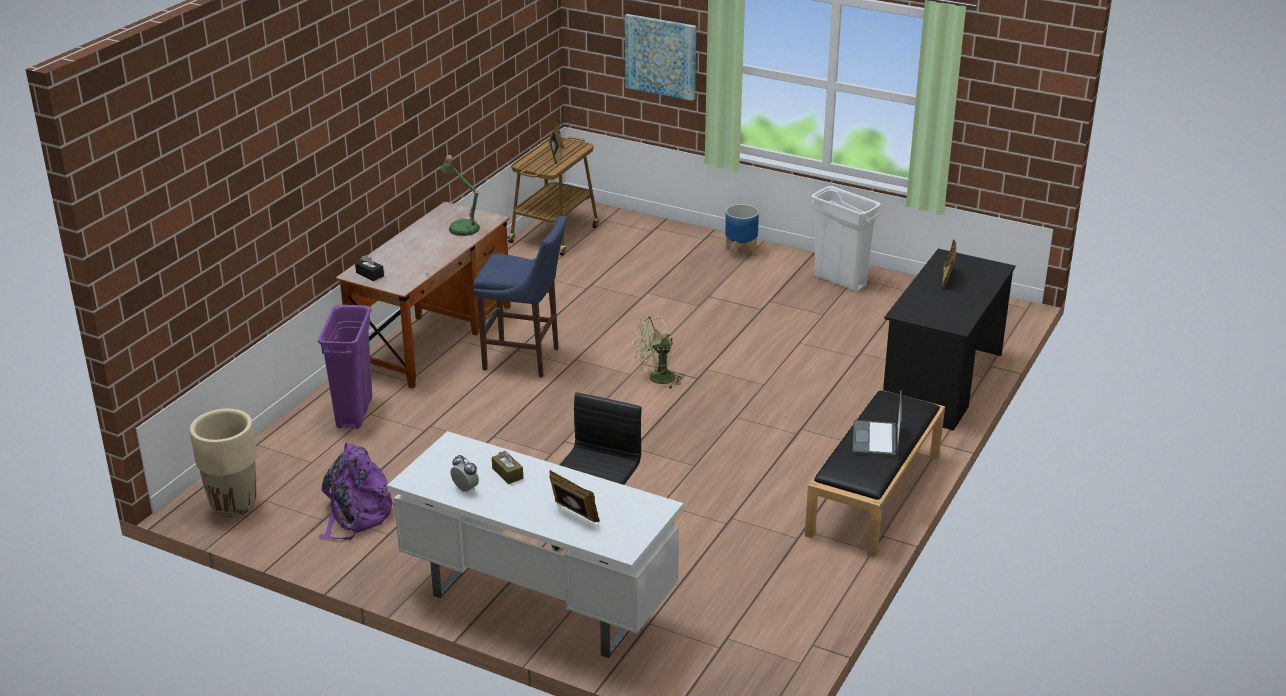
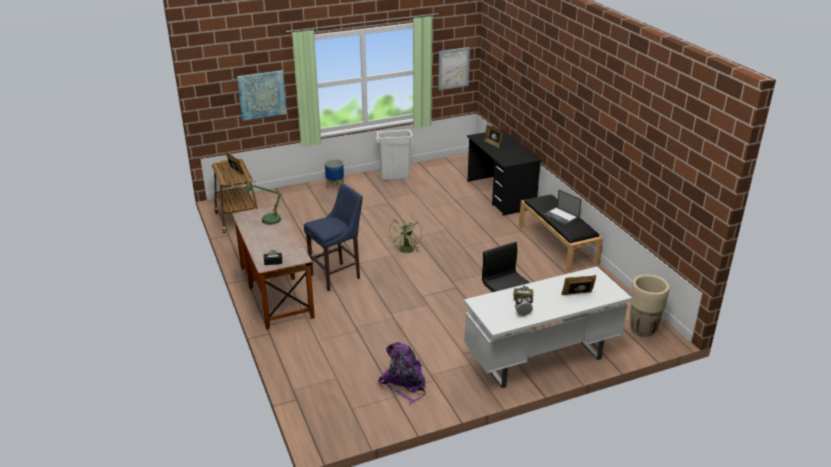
camera: 50 degrees left, 0 degrees up
beige planter [190,409,257,517] -> beige planter moved to [630,274,670,337]
purple trash can [318,305,372,429] -> none
none -> picture [438,47,470,90]

